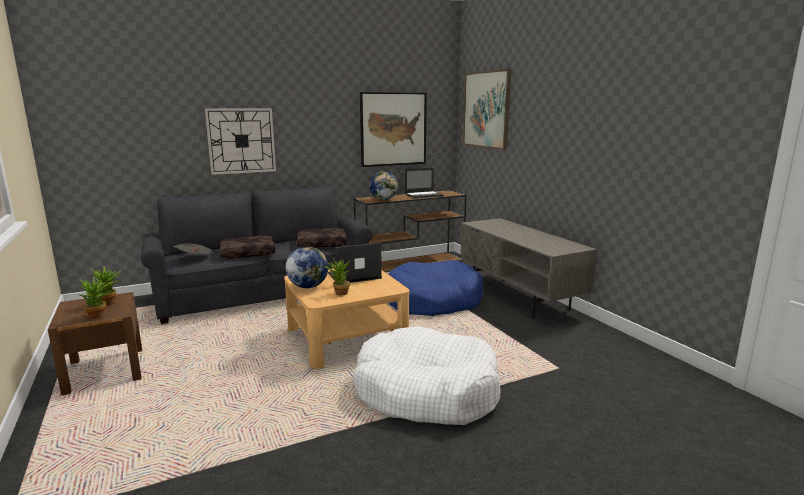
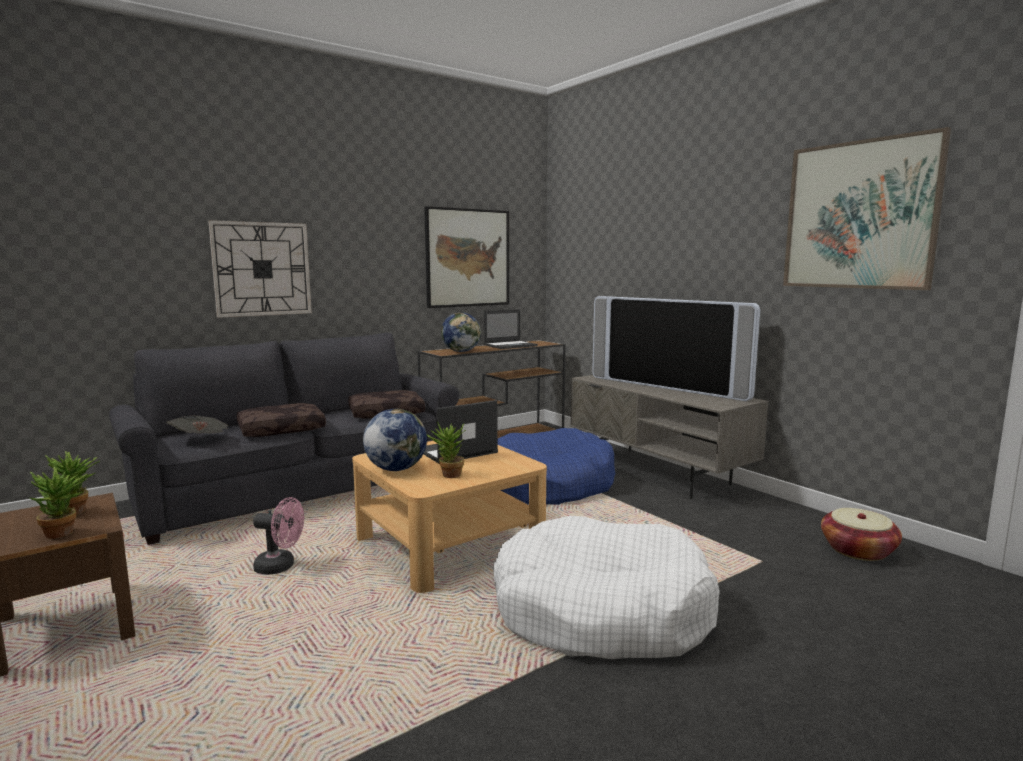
camera: 10 degrees left, 5 degrees down
picture [462,69,511,150] -> picture moved to [783,127,951,290]
none -> pink fan [253,497,304,574]
none -> television [592,296,760,401]
none -> basket [821,508,902,561]

